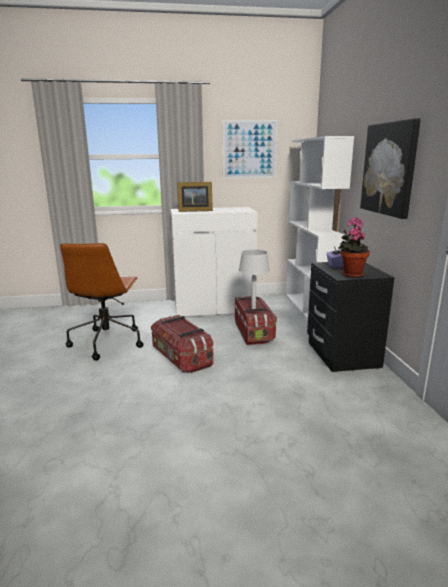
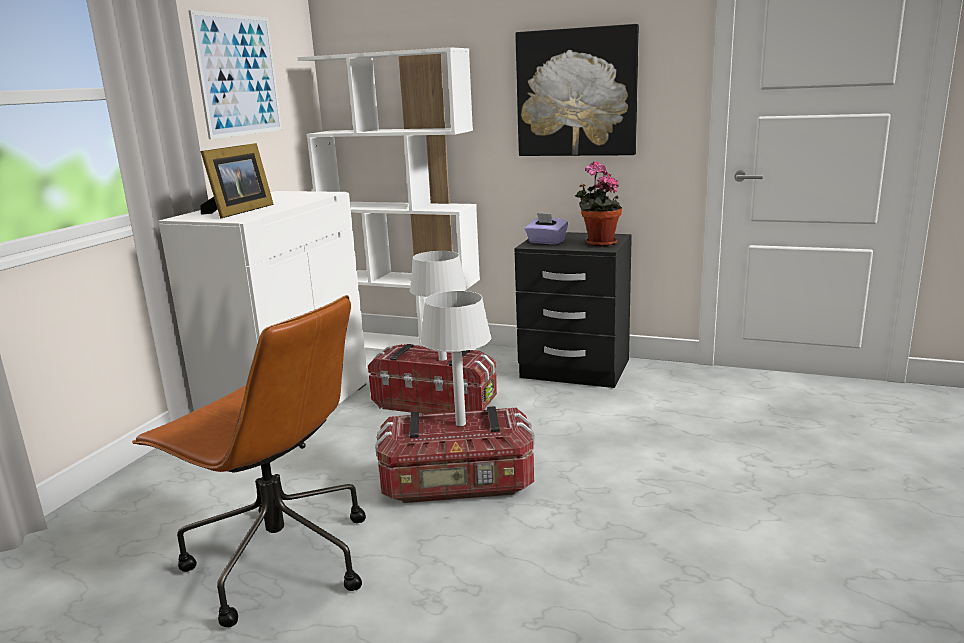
camera: 60 degrees left, 0 degrees up
none -> grey table lamp [420,291,491,426]

